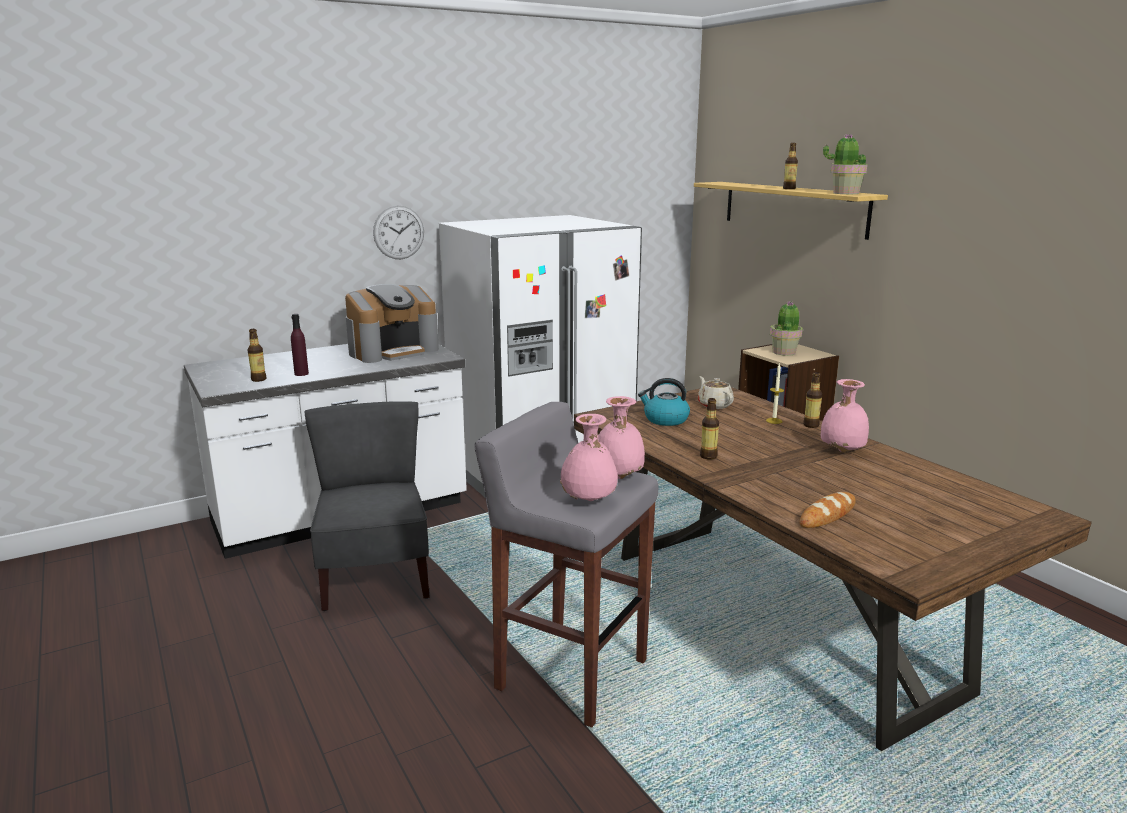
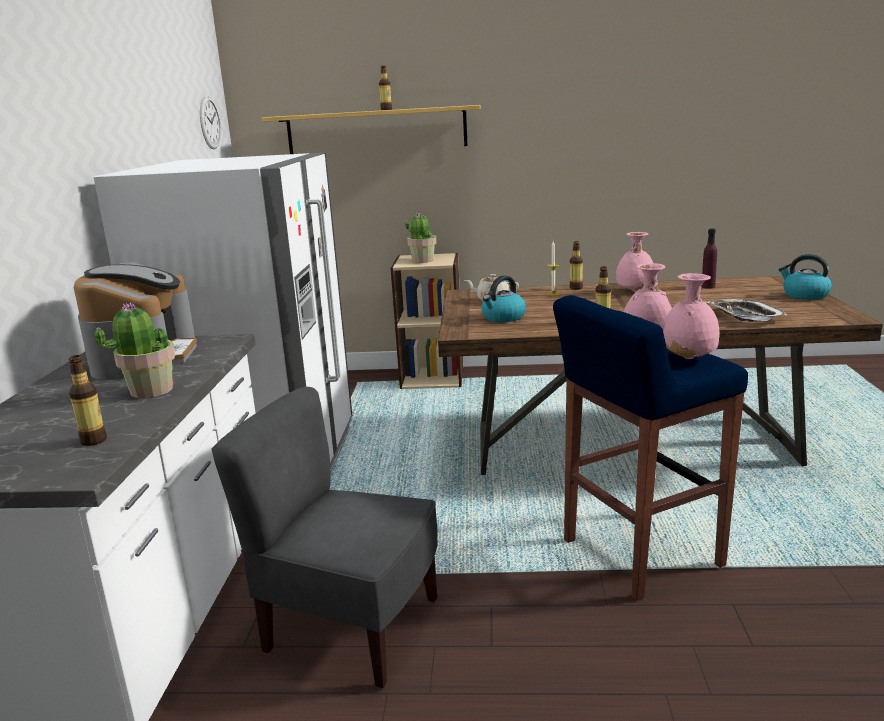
camera: 55 degrees left, 0 degrees up
purple bottle [291,314,309,376] -> purple bottle moved to [702,228,717,289]
wall clock [373,206,424,259] -> wall clock moved to [200,96,221,149]
grey stool [474,402,658,728] -> blue stool [553,295,748,600]
bread [800,492,856,528] -> tray [707,299,787,321]
potted plant [823,134,867,194] -> potted plant moved to [94,303,175,398]
none -> kettle [779,254,832,300]

